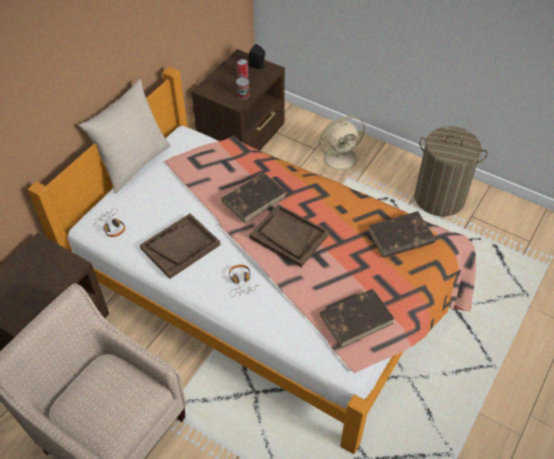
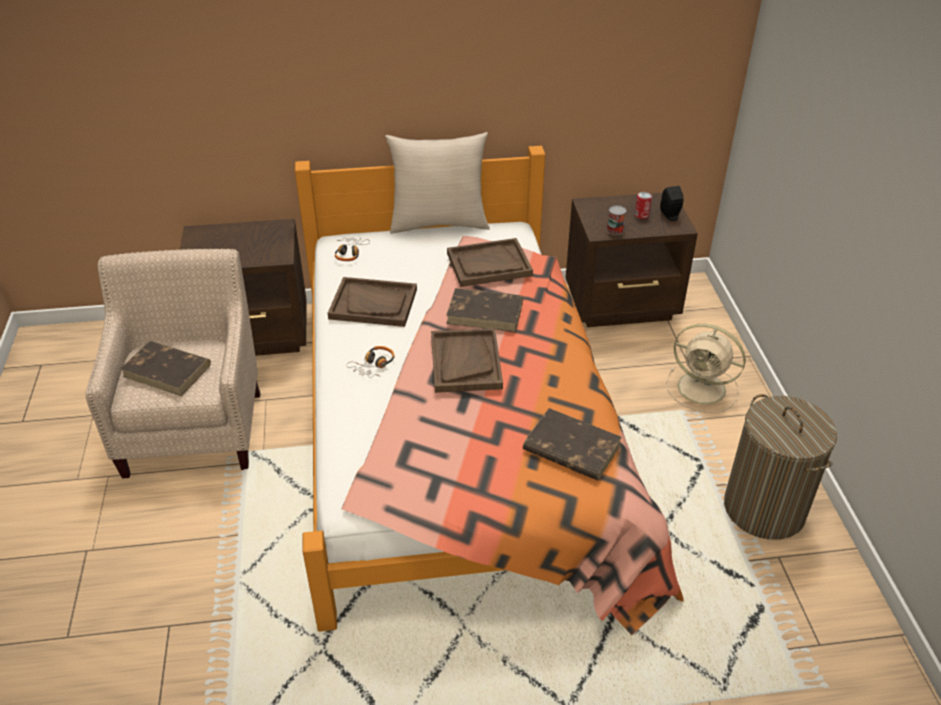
camera: 50 degrees right, 10 degrees down
brown book [320,289,395,348] -> brown book moved to [120,341,211,396]
none -> brown tray [447,238,533,287]

